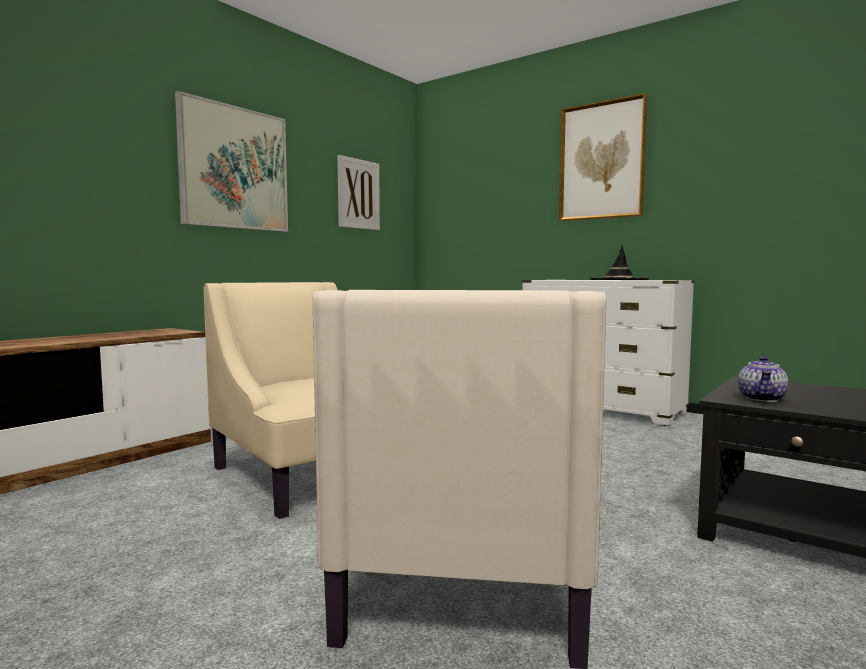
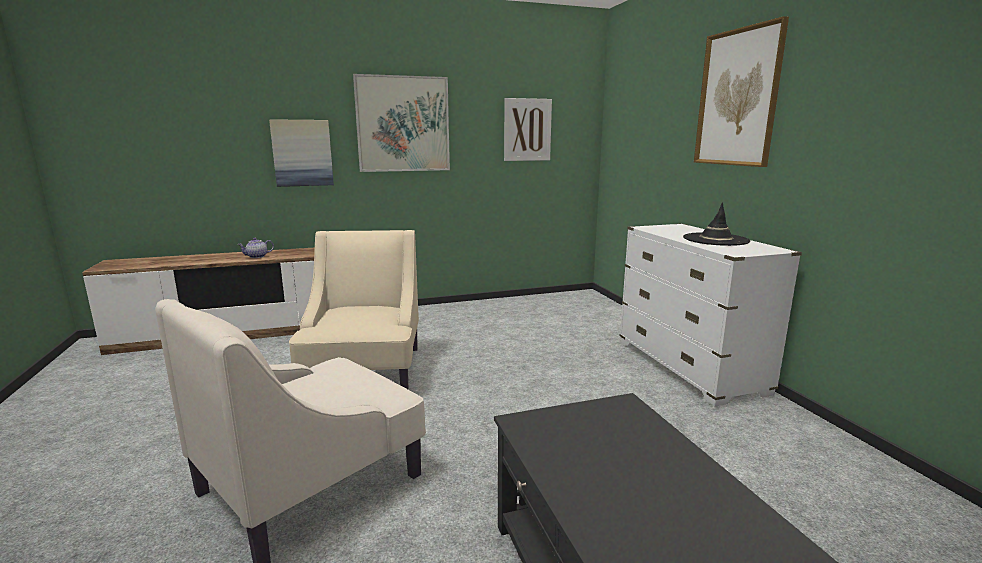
camera: 35 degrees right, 10 degrees up
teapot [738,356,788,402] -> teapot moved to [237,238,274,258]
none -> picture [269,119,334,187]

